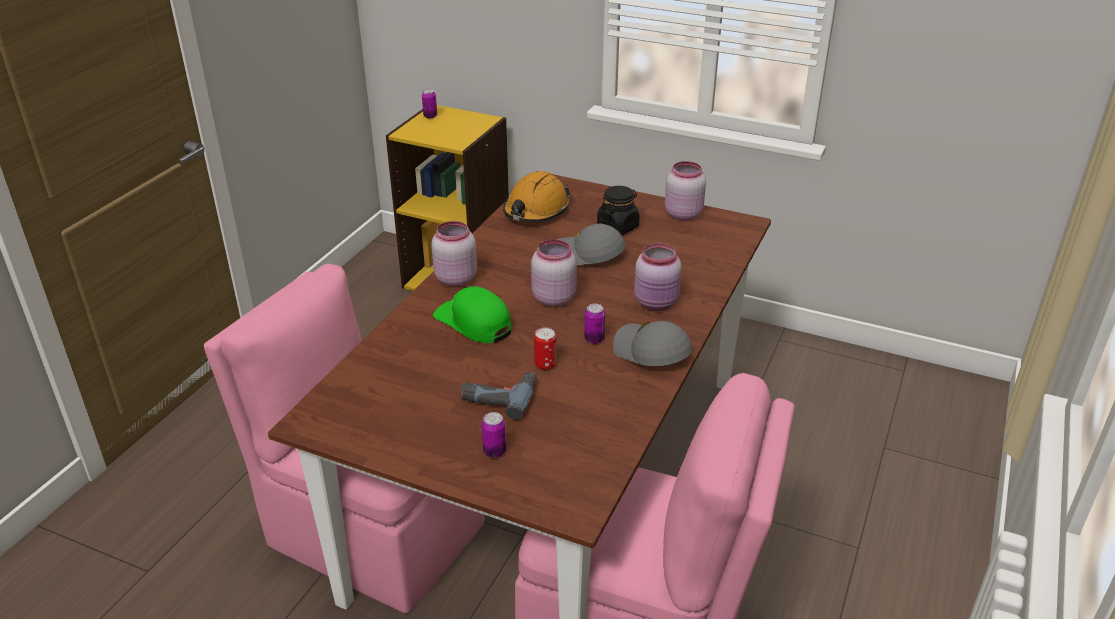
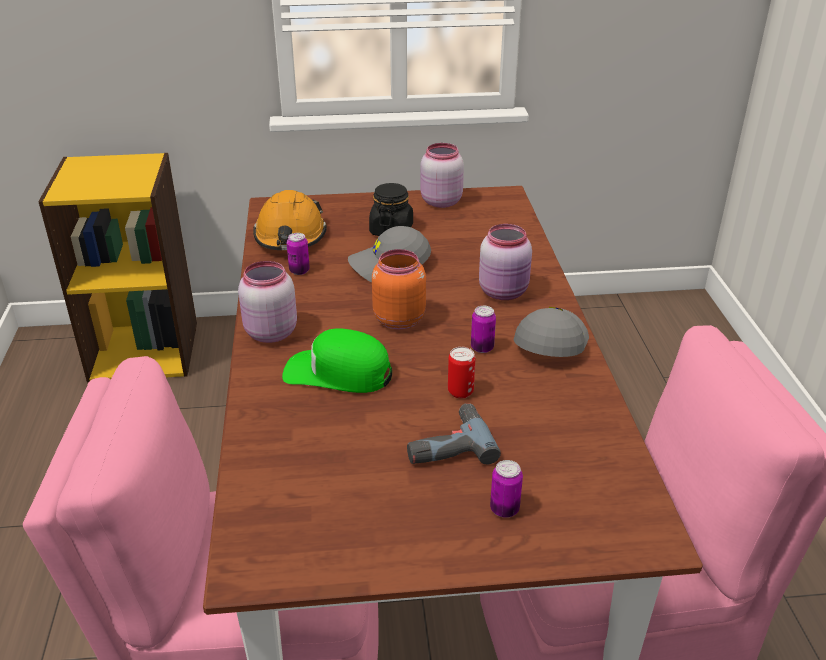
camera: 30 degrees left, 0 degrees up
can [422,89,437,118] -> can moved to [287,233,310,275]
pink jar [531,239,577,307] -> orange jar [372,249,426,329]
grey cap [613,321,692,366] -> grey cap turned 90 degrees clockwise [514,307,589,357]

